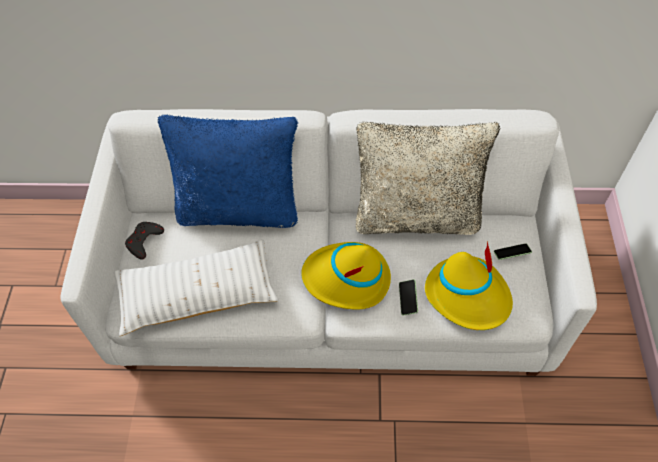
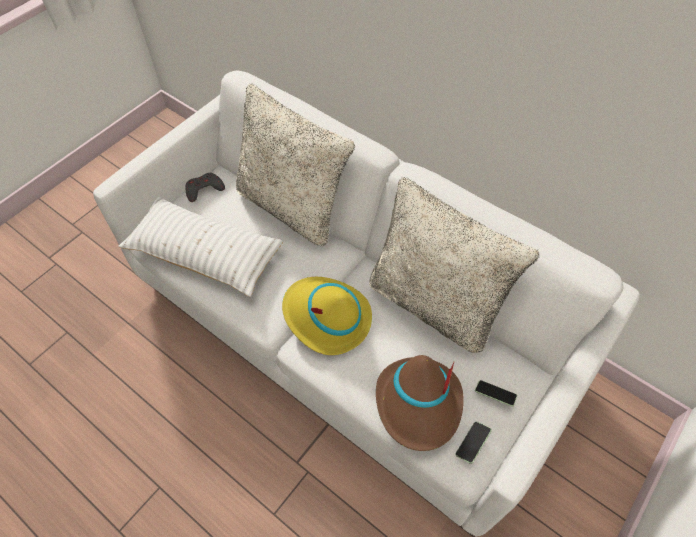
camera: 35 degrees right, 0 degrees up
blue pillow [157,114,298,228] -> beige pillow [236,83,355,246]
phone [399,279,418,316] -> phone moved to [455,422,492,464]
yellow hat [425,241,513,330] -> brown hat [376,355,464,451]

